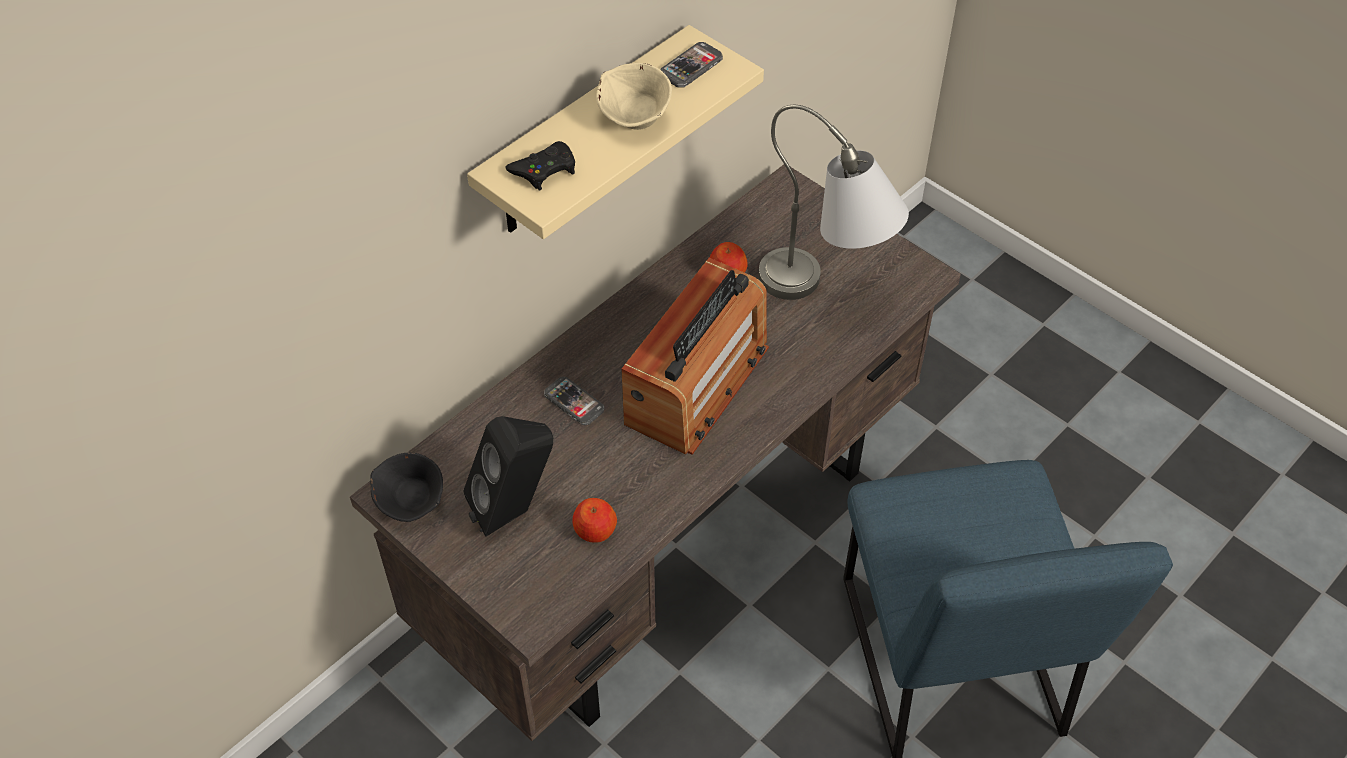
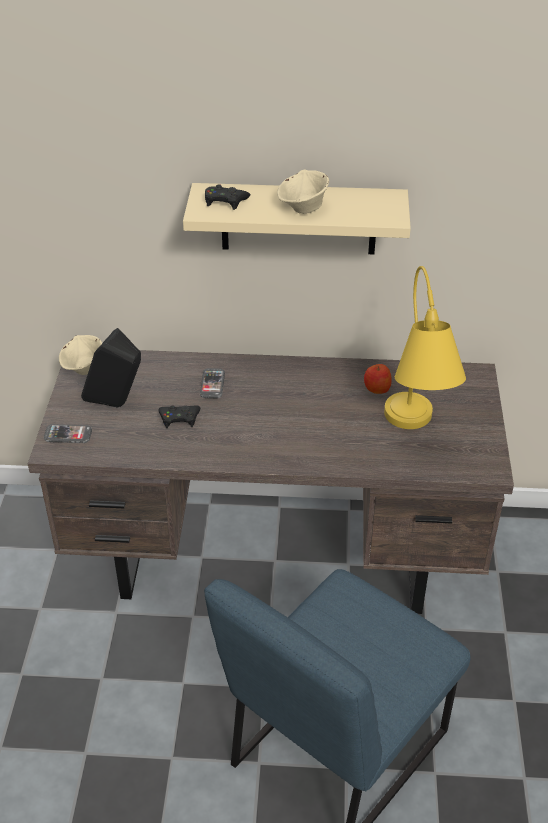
camera: 50 degrees right, 10 degrees down
black bowl [370,452,443,522] -> beige bowl [59,335,102,375]
apple [572,498,617,543] -> none
radio [622,258,769,455] -> none
phone [660,42,723,88] -> phone moved to [44,424,92,443]
grey table lamp [758,105,909,300] -> yellow table lamp [384,266,466,429]
none -> black game controller [158,405,200,428]

